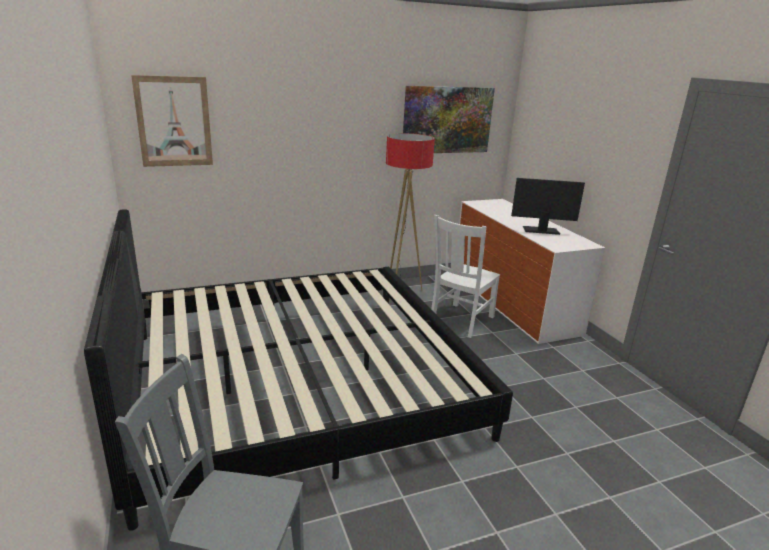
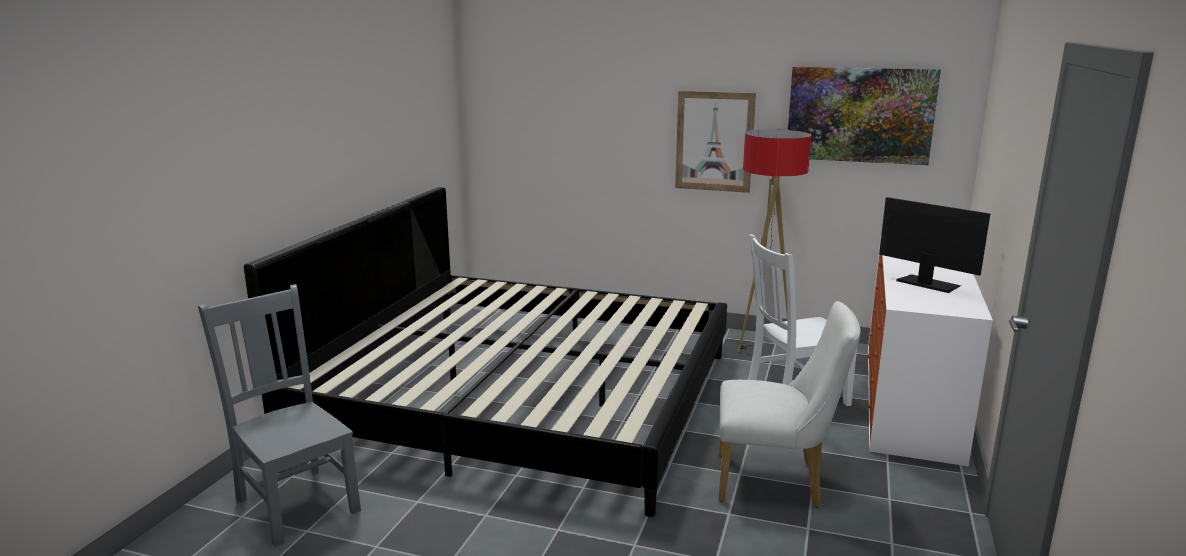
camera: 40 degrees right, 5 degrees down
picture [131,75,213,167] -> picture moved to [675,91,756,193]
none -> white chair [718,301,860,508]

